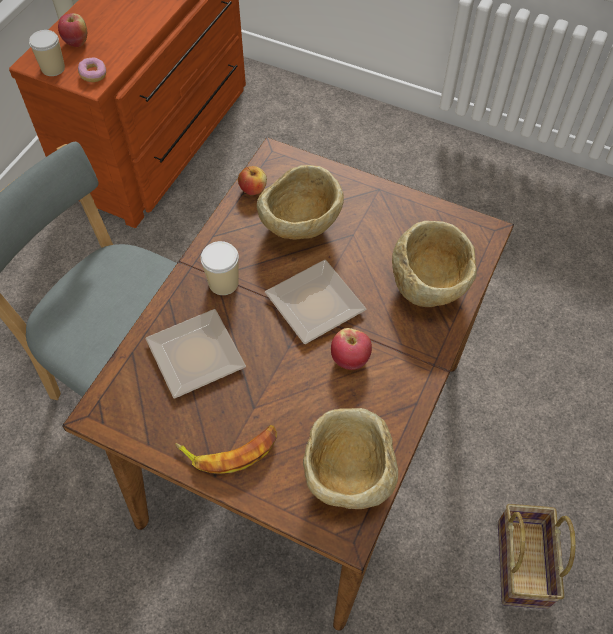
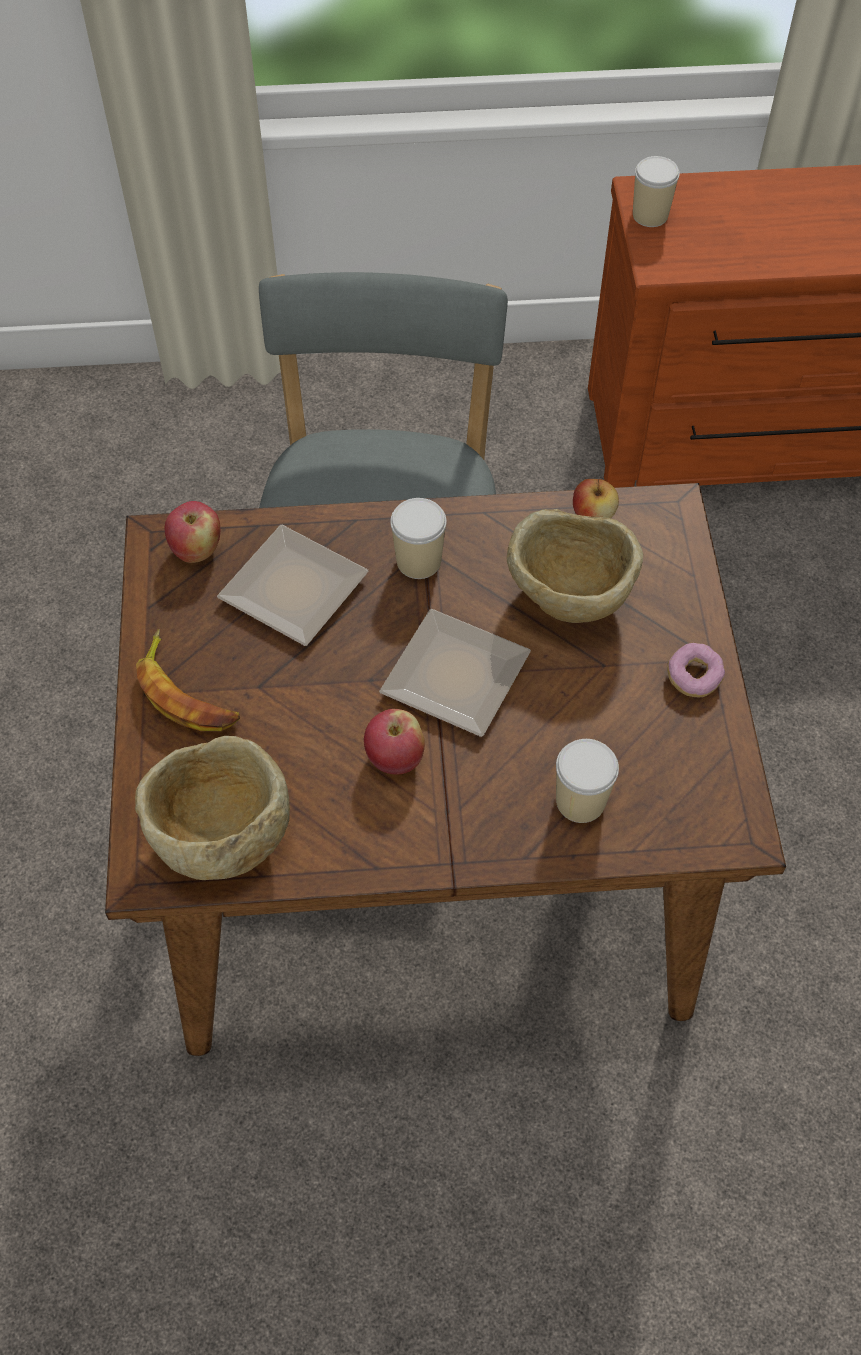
camera: 60 degrees right, 0 degrees up
apple [58,13,87,47] -> apple moved to [165,501,220,563]
donut [78,57,106,82] -> donut moved to [667,643,725,697]
beige bowl [392,221,477,307] -> cup [556,739,619,823]
basket [498,504,576,609] -> none

